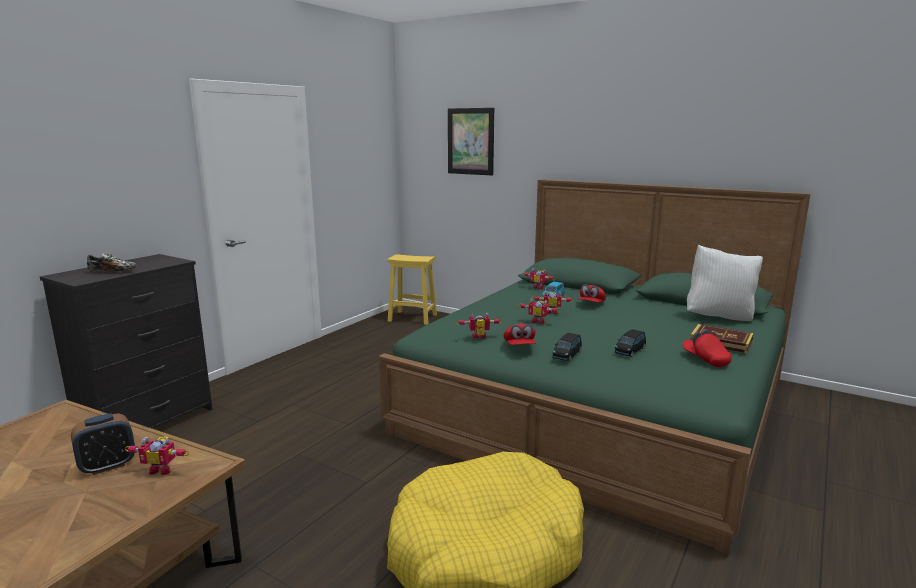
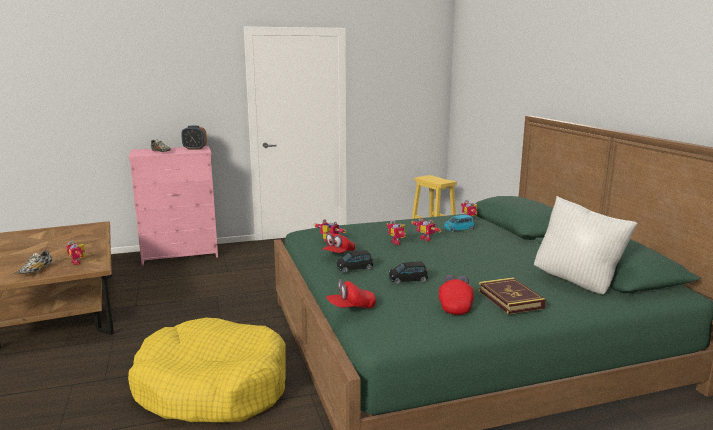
camera: 40 degrees right, 0 degrees up
black dresser [40,254,213,429] -> pink dresser [128,146,218,265]
alarm clock [71,413,135,475] -> alarm clock moved to [181,126,207,150]
picture [448,108,494,176] -> none
red cap [578,284,606,303] -> red cap moved to [326,279,376,308]
none -> shoe [18,250,53,274]

